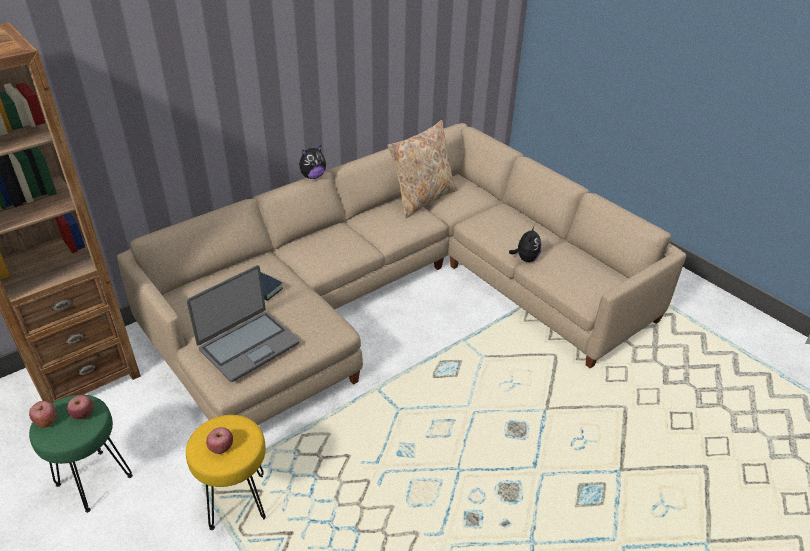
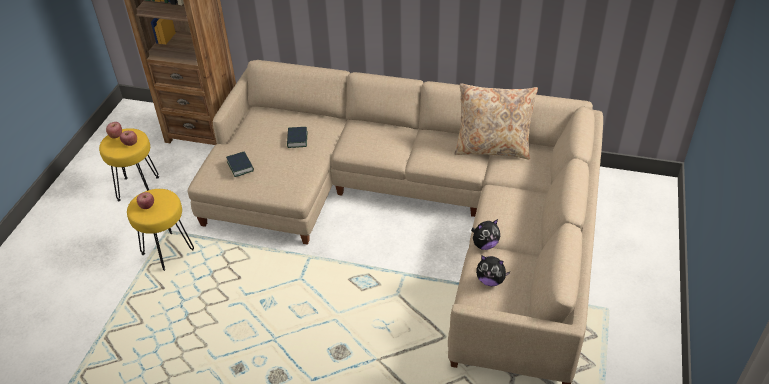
camera: 55 degrees right, 5 degrees up
green stool [29,395,133,513] -> yellow stool [99,128,159,202]
laptop [187,265,300,382] -> book [226,151,254,177]
plush toy [299,145,326,179] -> plush toy moved to [476,255,510,286]

